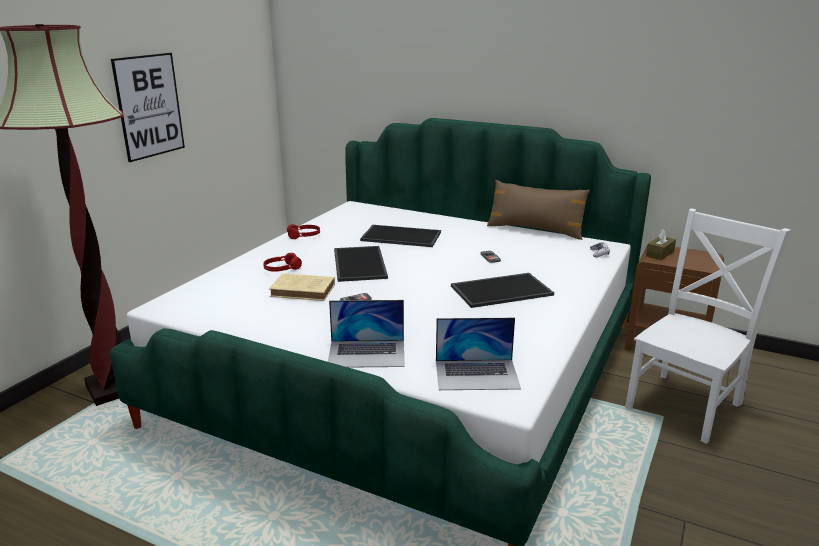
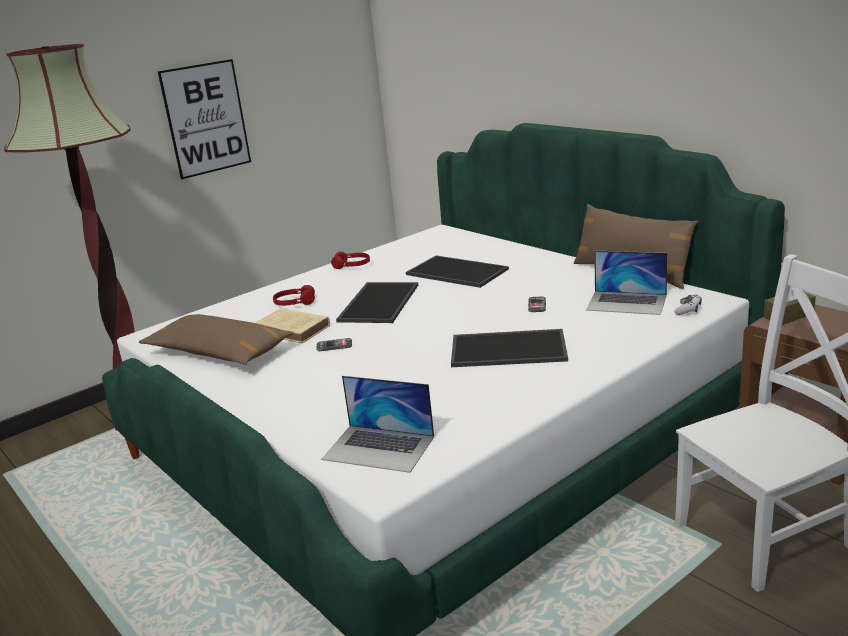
camera: 25 degrees right, 0 degrees up
laptop [328,300,404,368] -> laptop moved to [586,250,668,315]
none -> brown pillow [139,314,294,365]

